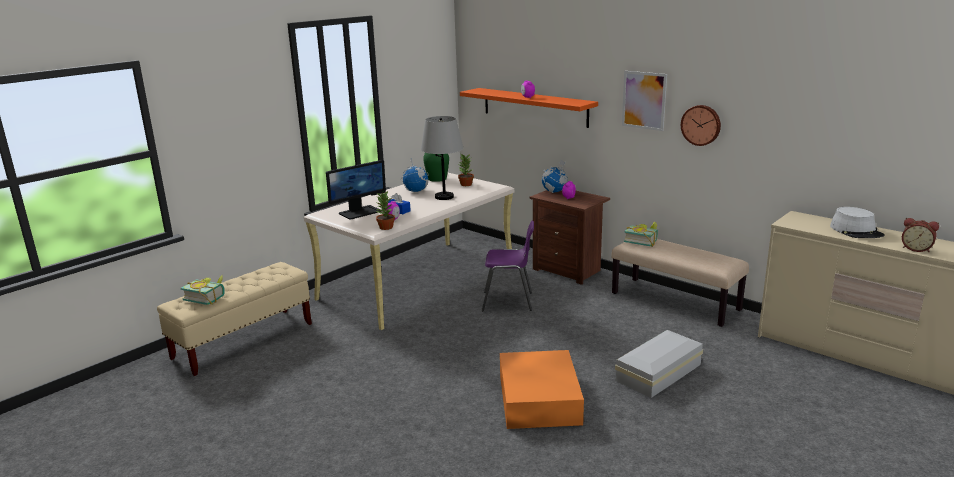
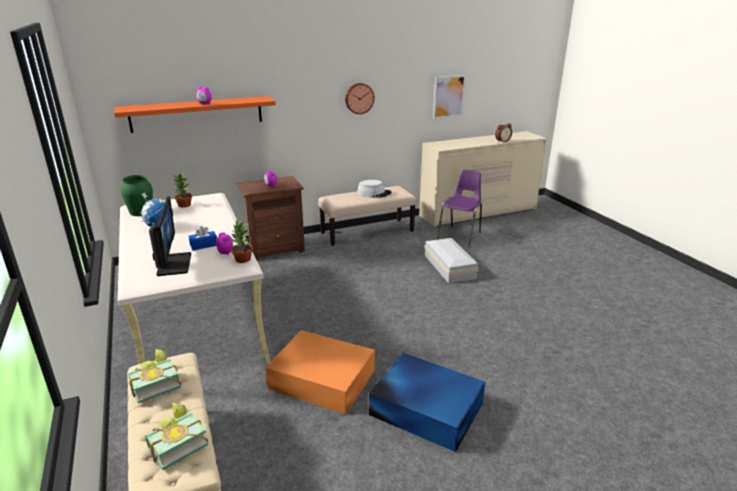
camera: 65 degrees left, 5 degrees up
grey table lamp [421,116,463,200] -> none
purple chair [482,221,534,311] -> purple chair moved to [437,170,482,247]
orange storage box [500,350,584,429] -> orange storage box moved to [265,330,375,414]
globe [542,159,568,193] -> none
picture [622,71,667,131] -> picture moved to [433,75,466,119]
book [624,222,658,247] -> book moved to [128,349,182,403]
grey hat [830,207,885,238] -> grey hat moved to [357,180,392,198]
none -> blue storage box [369,353,485,452]

